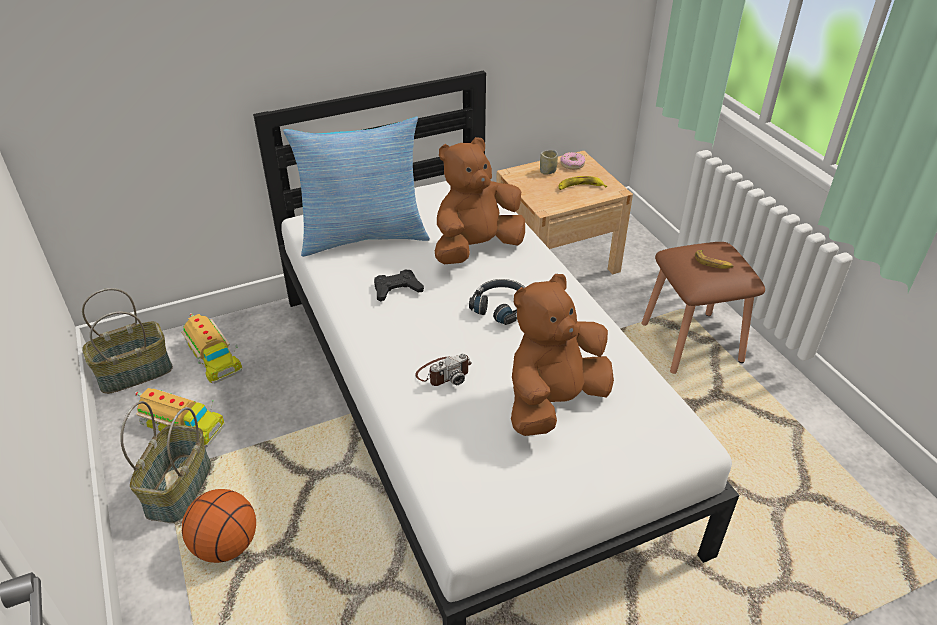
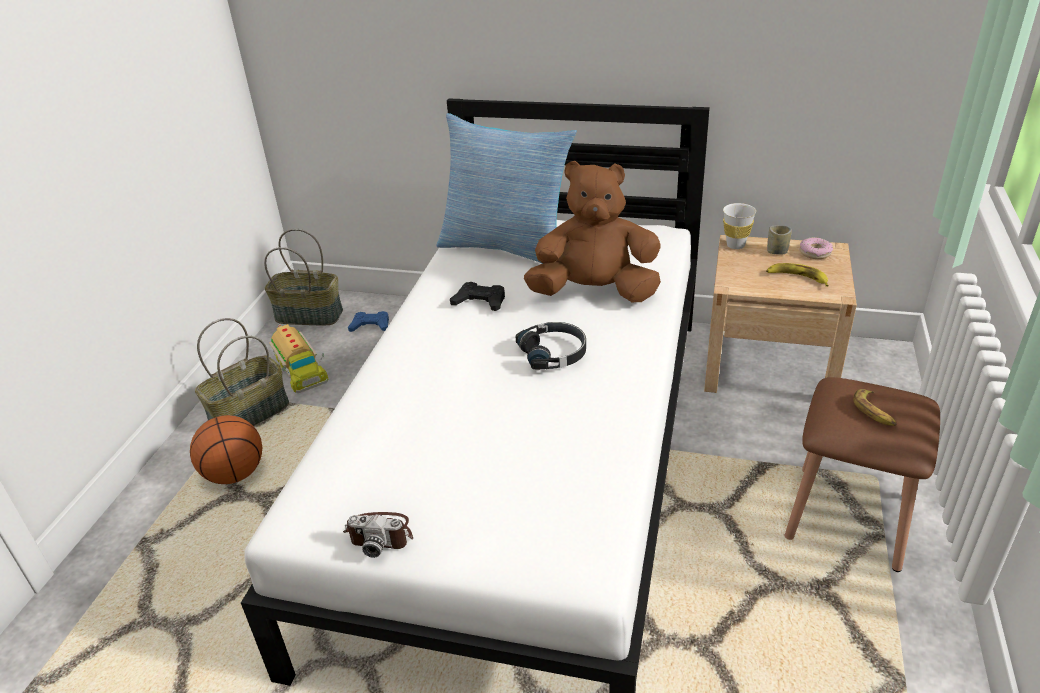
camera: 40 degrees right, 5 degrees down
toy truck [181,313,242,384] -> blue game controller [348,311,389,332]
camera [415,353,472,386] -> camera moved to [343,512,413,558]
brown plush toy [511,274,614,436] -> none
none -> white cup [723,203,756,249]

